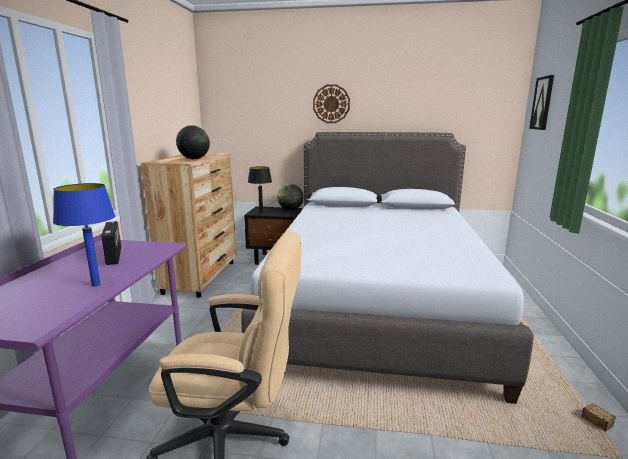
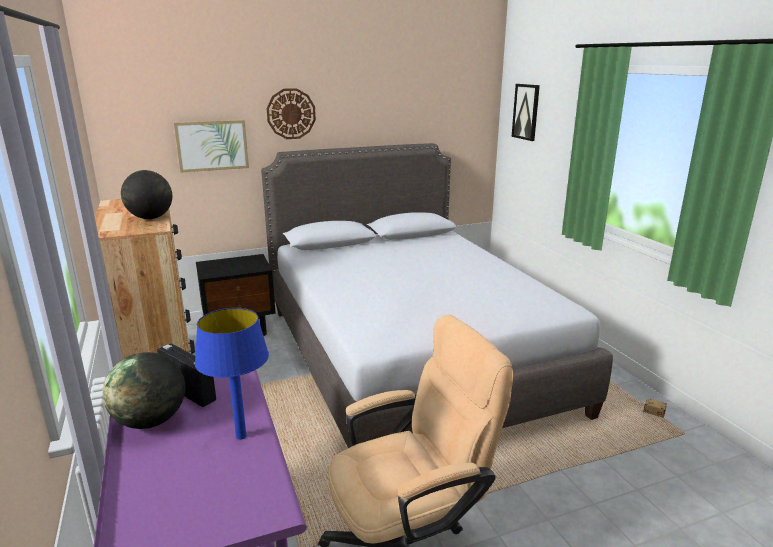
camera: 30 degrees left, 5 degrees up
black table lamp [248,166,272,213] -> none
globe [277,184,304,210] -> globe moved to [102,352,185,429]
none -> picture [174,120,249,173]

